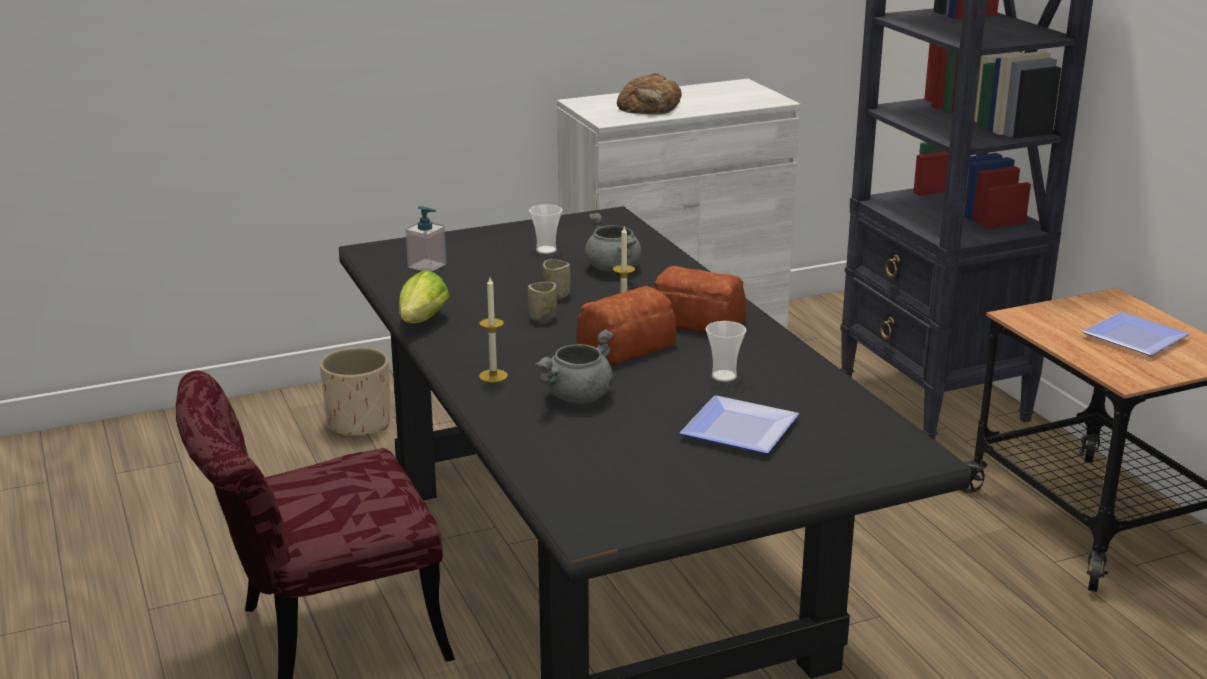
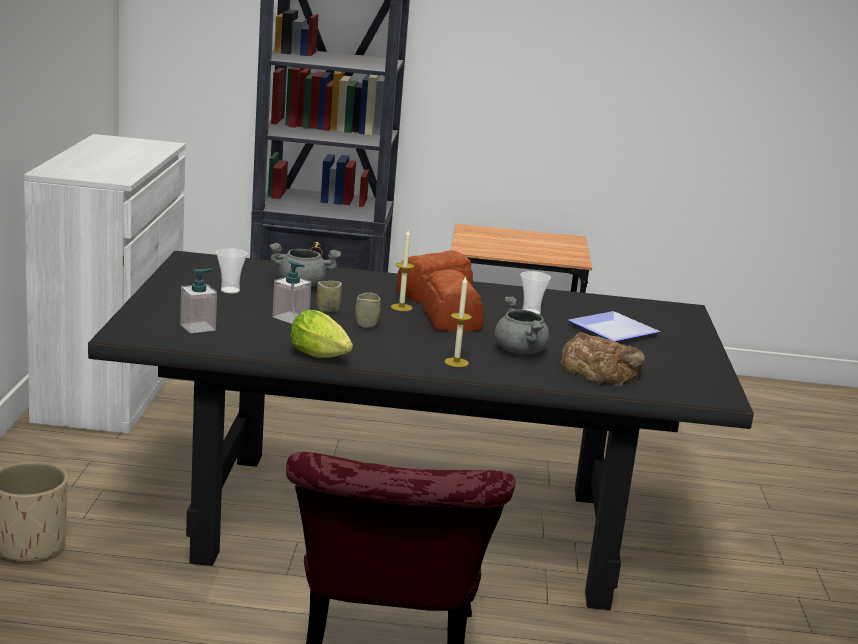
camera: 65 degrees left, 5 degrees down
bread [617,73,682,115] -> bread moved to [561,332,645,386]
plate [1082,312,1189,356] -> none
none -> soap dispenser [272,260,311,324]

